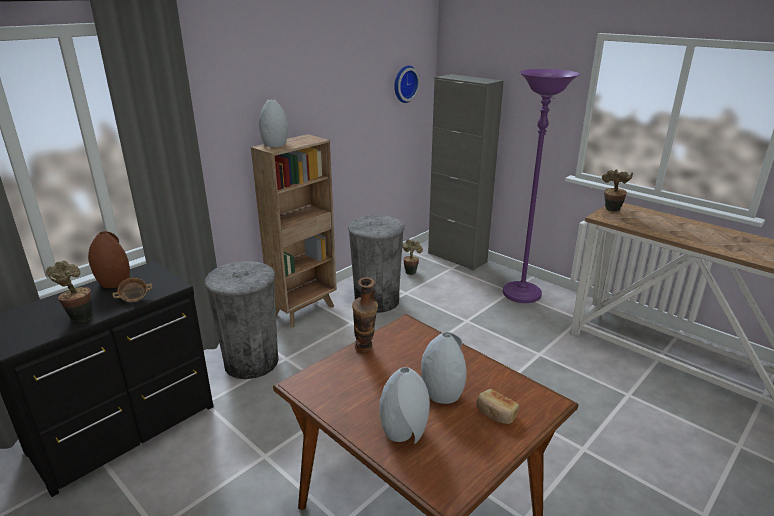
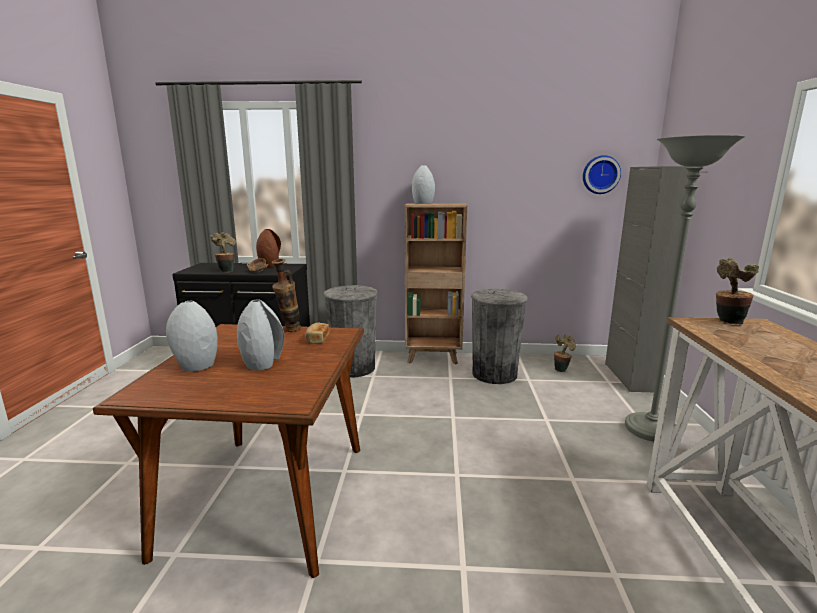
camera: 50 degrees right, 10 degrees down
bread [476,389,519,424] -> bread moved to [305,323,329,344]
purple floor lamp [503,69,580,303] -> grey floor lamp [625,135,745,442]

